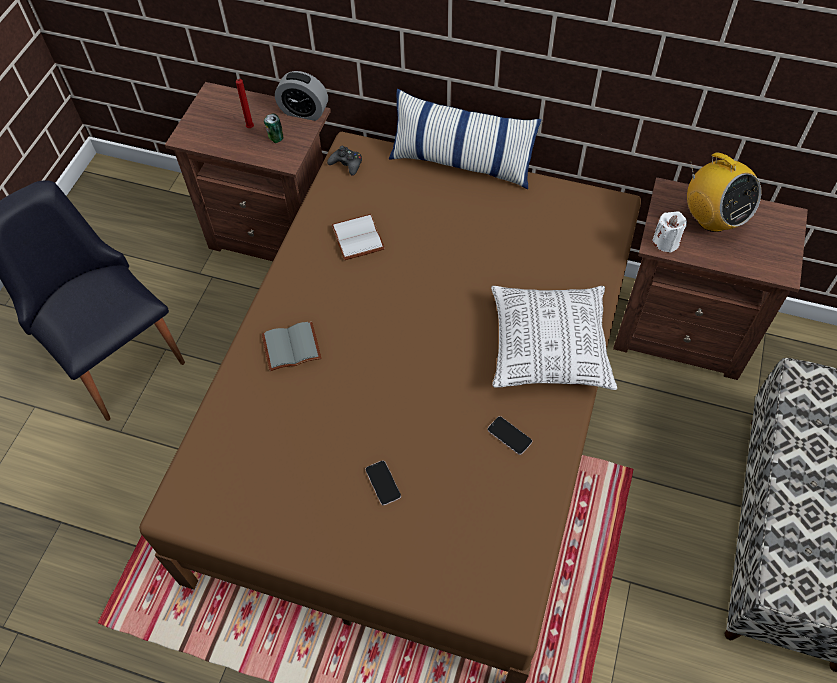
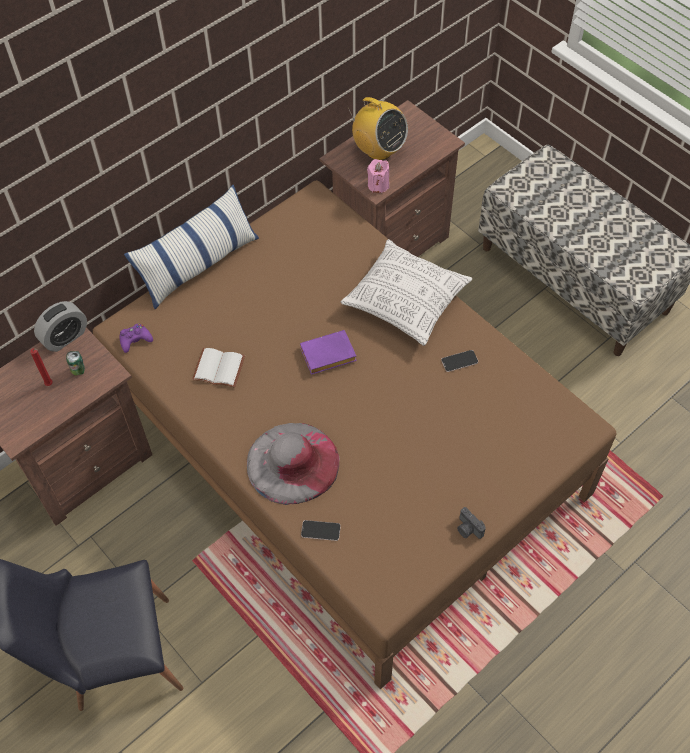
camera: 60 degrees left, 0 degrees up
grey book [262,322,321,371] -> grey hat [247,423,339,505]
black game controller [327,146,362,176] -> purple game controller [120,323,153,353]
phone [365,460,401,505] -> phone moved to [301,520,341,541]
white candle [652,211,687,253] -> pink candle [367,159,389,193]
radio [687,152,761,232] -> radio turned 45 degrees clockwise [348,97,408,160]
none -> purple book [300,330,357,375]
none -> camera [457,507,486,539]

